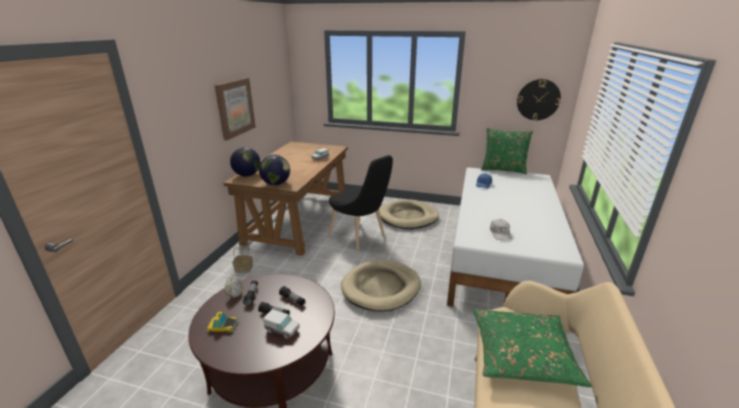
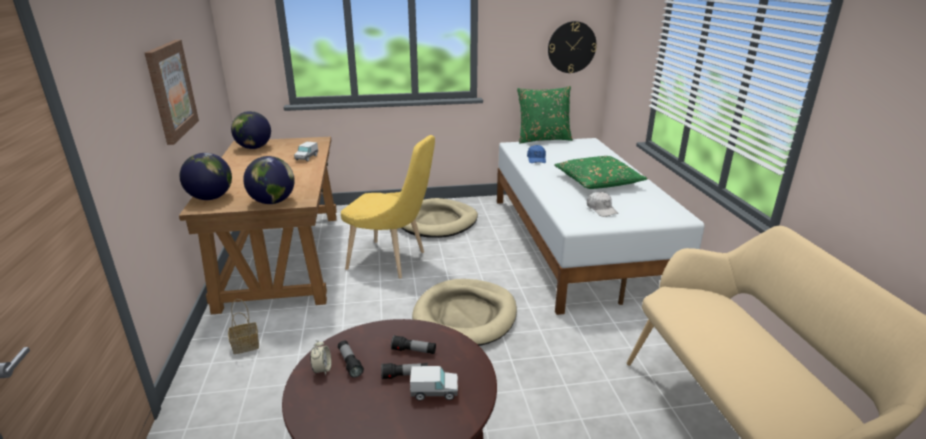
camera: 25 degrees left, 0 degrees up
toy car [206,311,239,333] -> none
black chair [328,155,393,251] -> yellow chair [341,135,435,279]
green pillow [473,309,592,387] -> green pillow moved to [554,156,648,189]
none -> globe [231,111,271,149]

